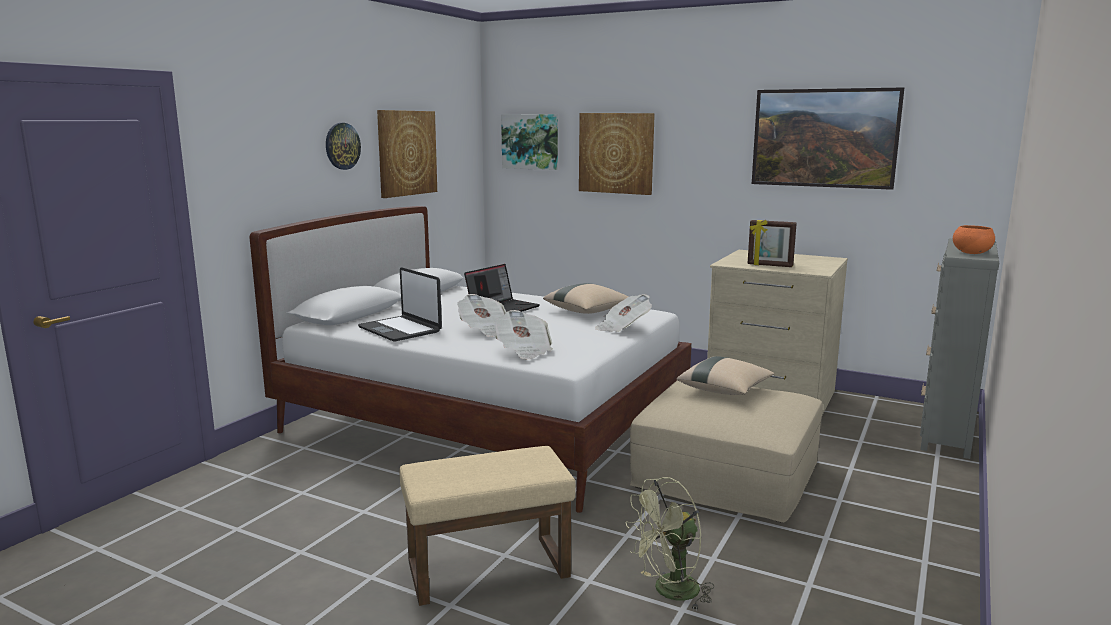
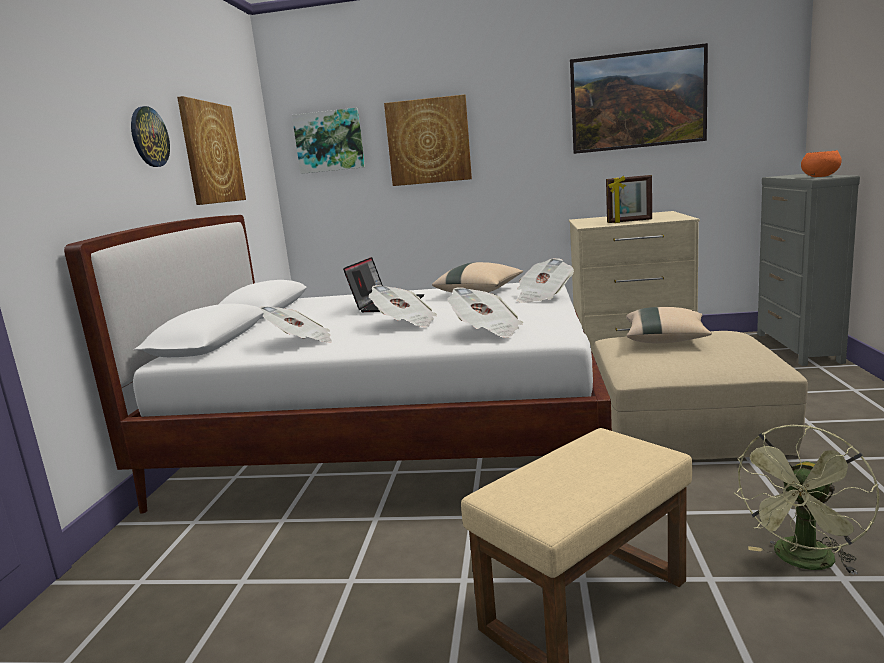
camera: 20 degrees left, 0 degrees up
laptop [358,267,442,342] -> newspaper [260,306,332,342]

